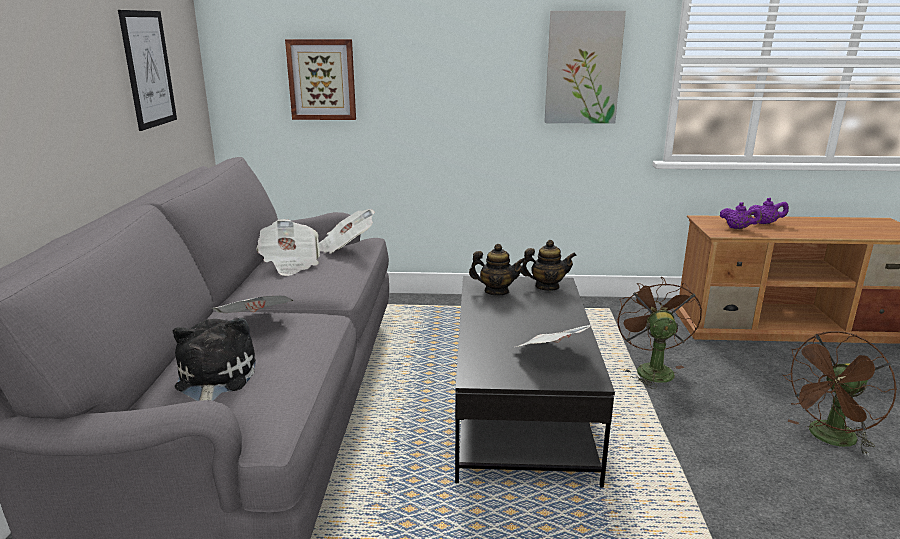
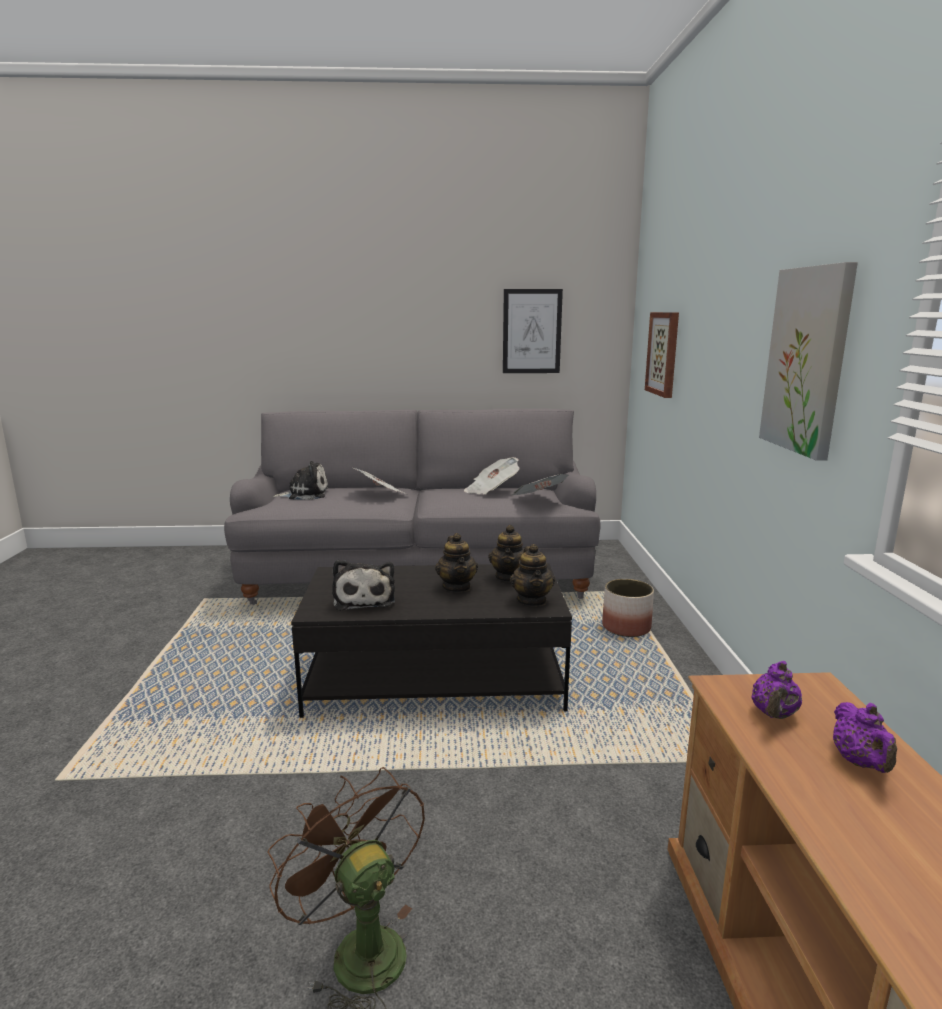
camera: 85 degrees right, 5 degrees down
newspaper [516,324,592,347] -> plush toy [332,559,395,611]
brown fan [617,276,702,389] -> none
none -> teapot [435,533,478,593]
none -> planter [602,579,654,637]

